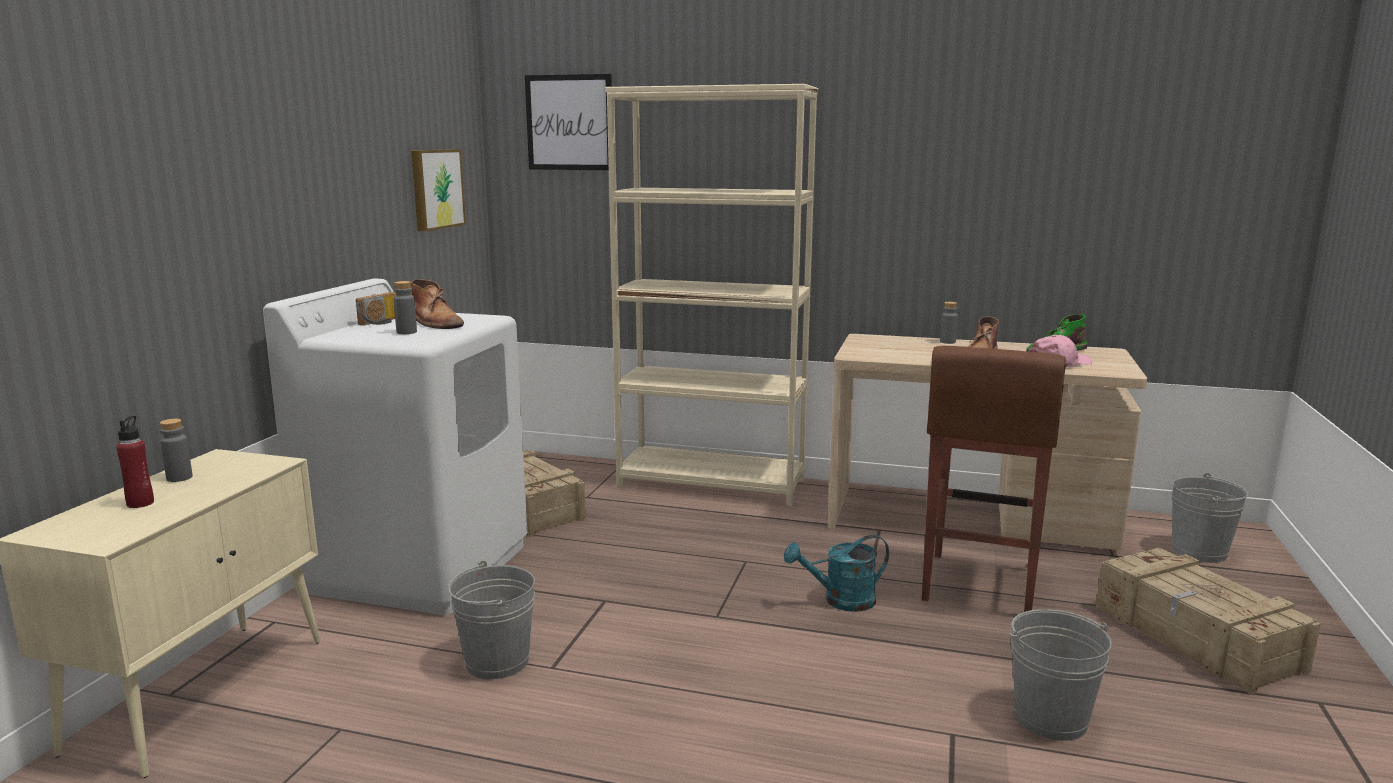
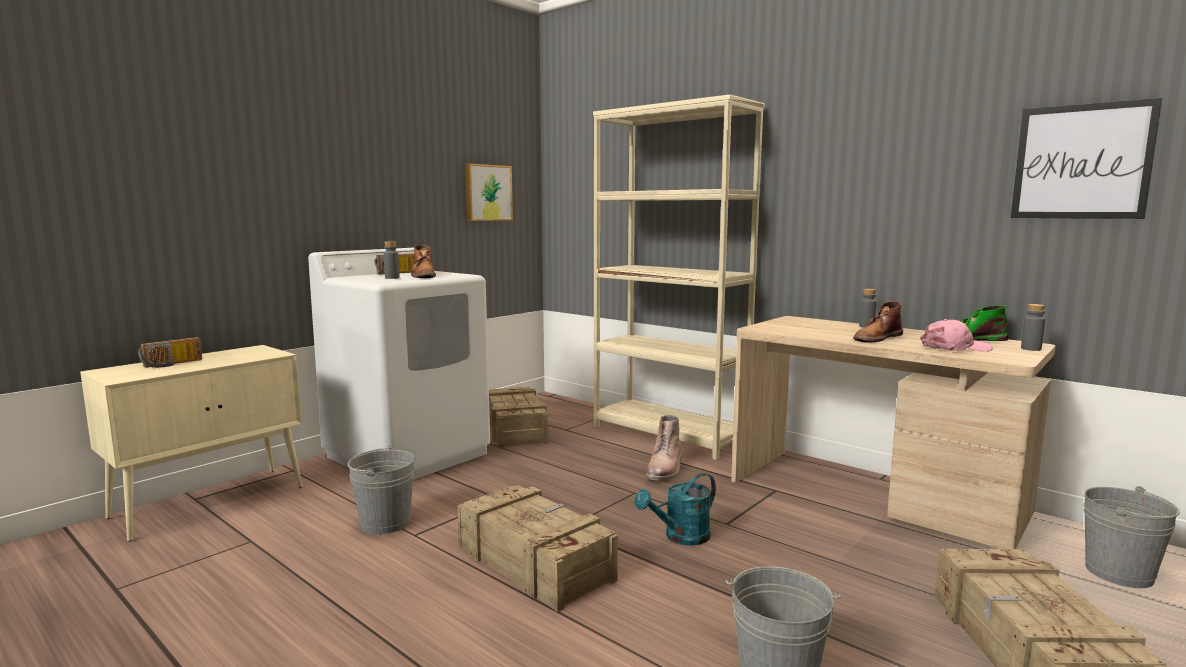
camera: 25 degrees right, 5 degrees down
red bottle [116,416,154,508] -> radio [138,337,202,368]
grey bottle [160,419,193,482] -> grey bottle moved to [1021,304,1045,351]
picture [525,74,612,170] -> picture moved to [1011,98,1163,219]
turquoise watering can [784,535,889,612] -> turquoise watering can turned 45 degrees counterclockwise [634,473,716,546]
brown stool [922,346,1066,612] -> none
none -> crate [458,485,618,612]
none -> brown boot [646,415,682,481]

